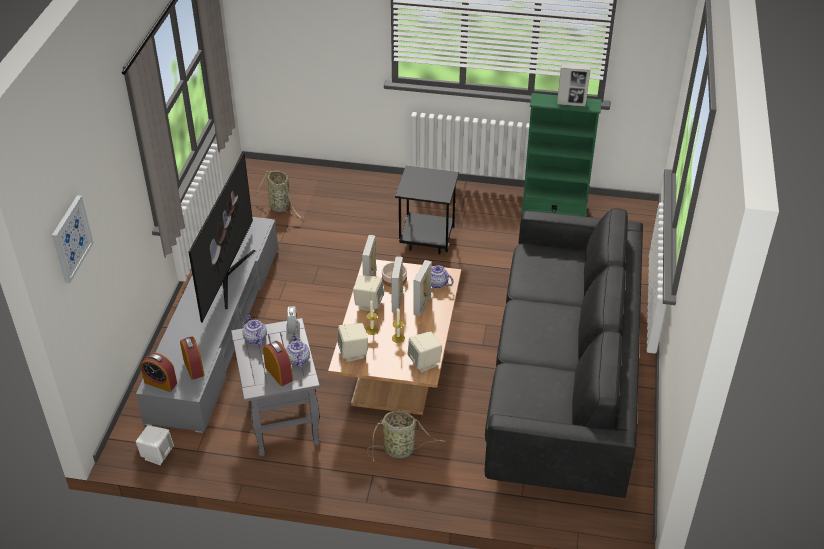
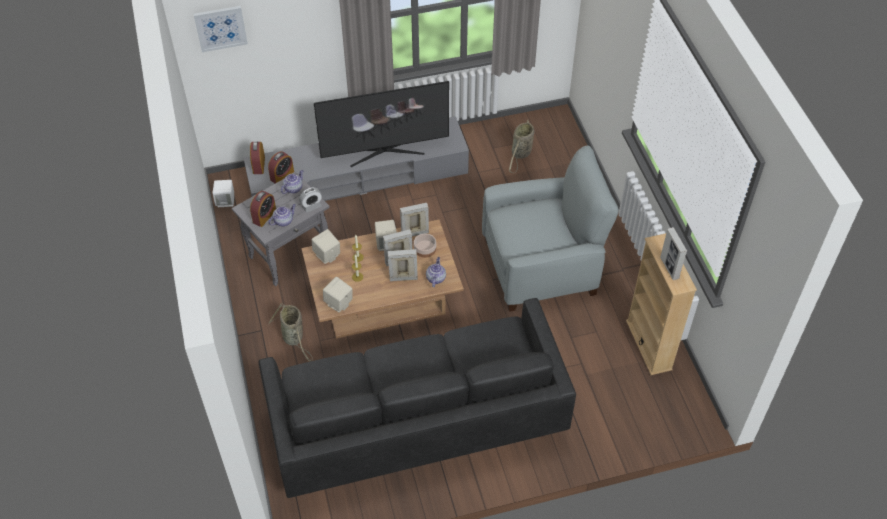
camera: 65 degrees right, 10 degrees up
black side table [395,166,459,254] -> grey armchair [482,146,619,312]
green bookcase [521,93,602,217] -> beige bookcase [626,233,697,375]

